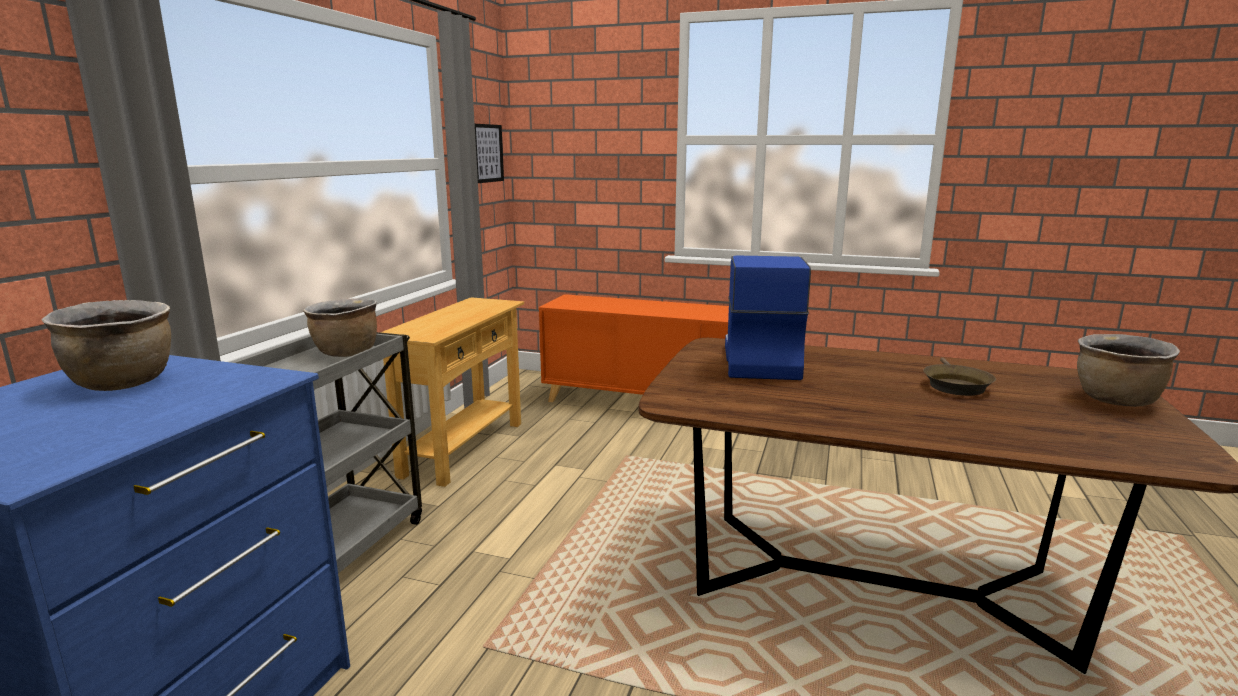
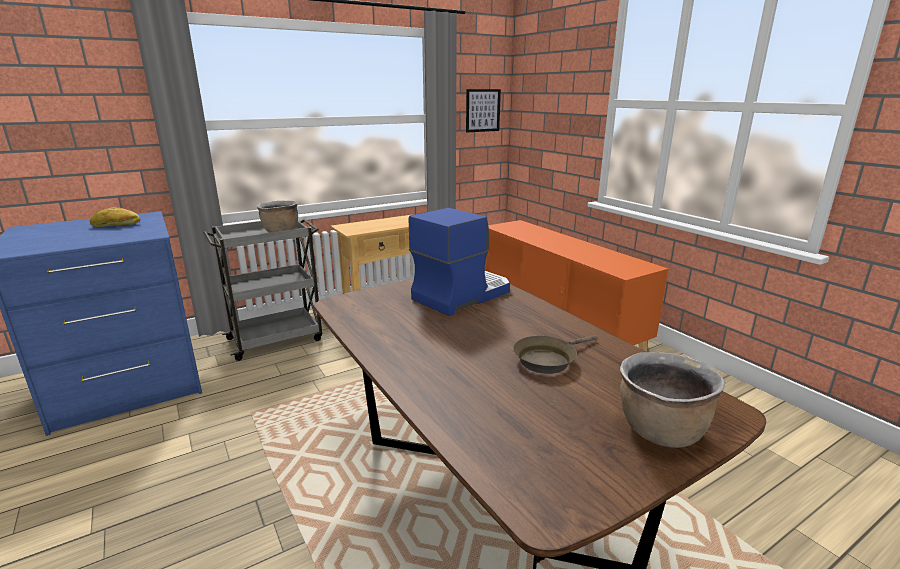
camera: 40 degrees right, 5 degrees up
brown cooking pot [41,300,171,391] -> bread [90,207,140,227]

